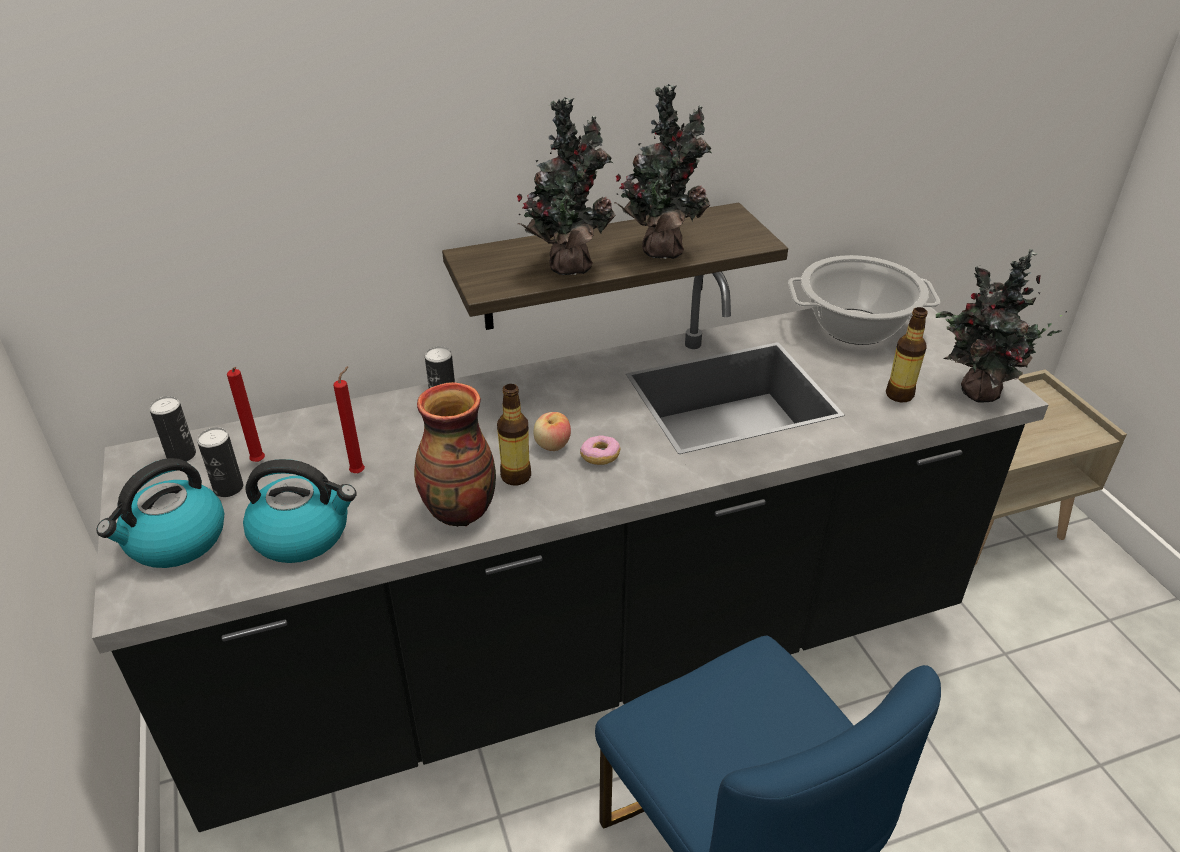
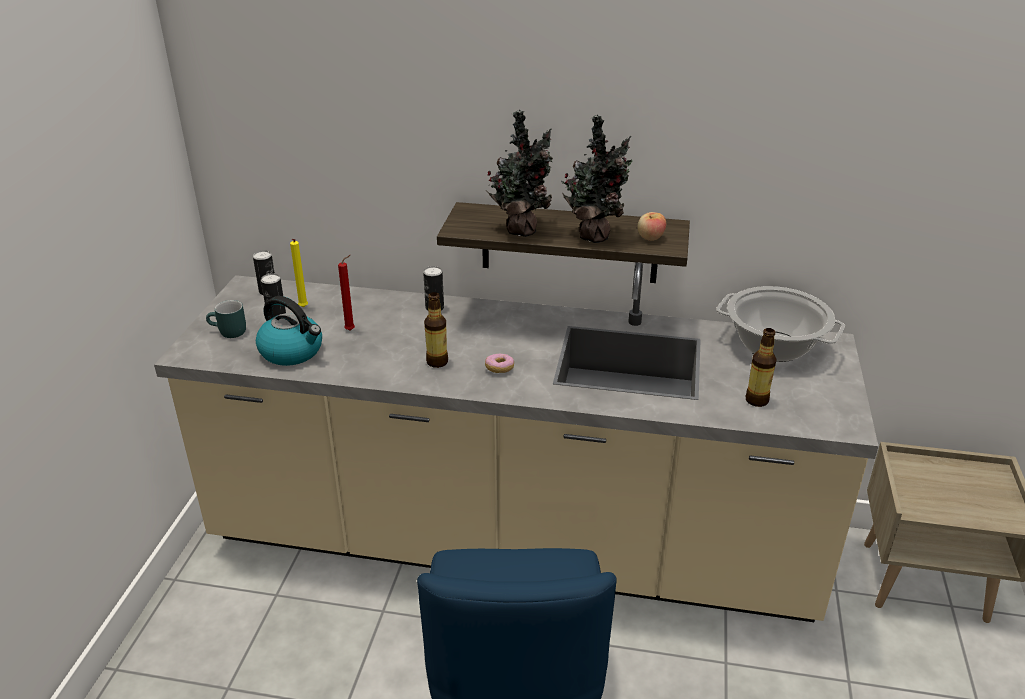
camera: 30 degrees right, 5 degrees down
black counter [92,272,1048,832] -> beige counter [154,262,879,622]
kettle [96,458,224,568] -> turquoise mug [206,300,246,338]
red candle [227,367,265,462] -> yellow candle [290,239,308,307]
vase [414,382,496,527] -> none
apple [534,412,571,451] -> apple moved to [638,212,666,241]
potted plant [936,249,1068,403] -> none

